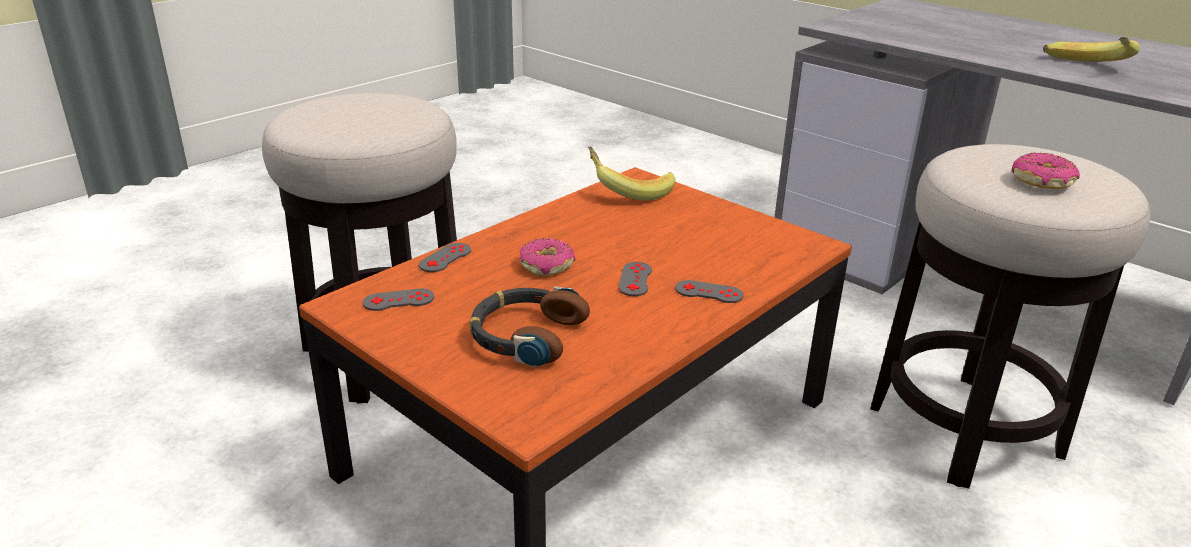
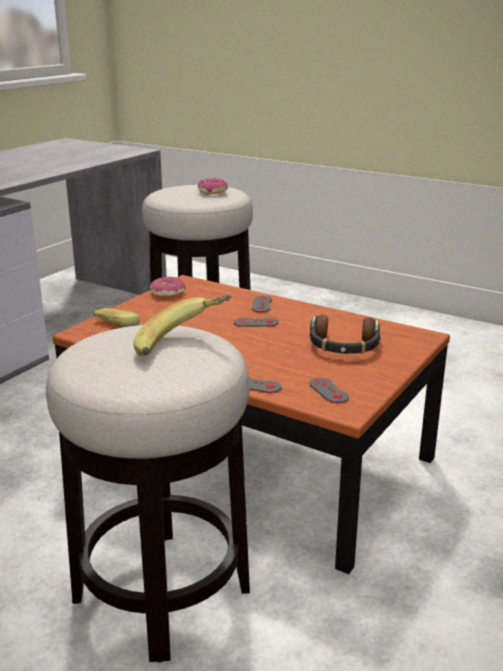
camera: 100 degrees left, 5 degrees down
donut [520,238,576,277] -> donut moved to [150,277,185,297]
banana [1043,37,1140,61] -> banana moved to [133,295,232,356]

